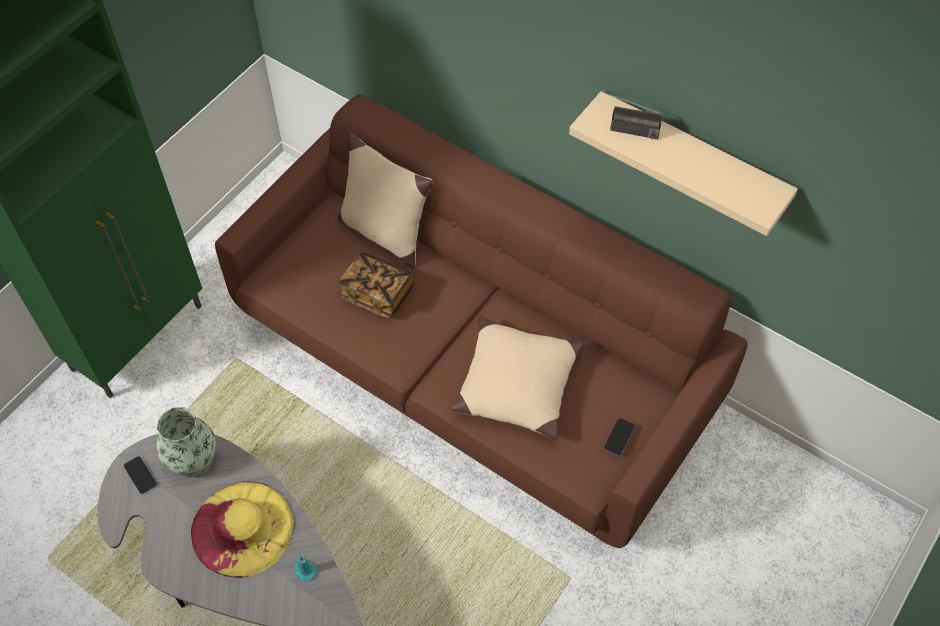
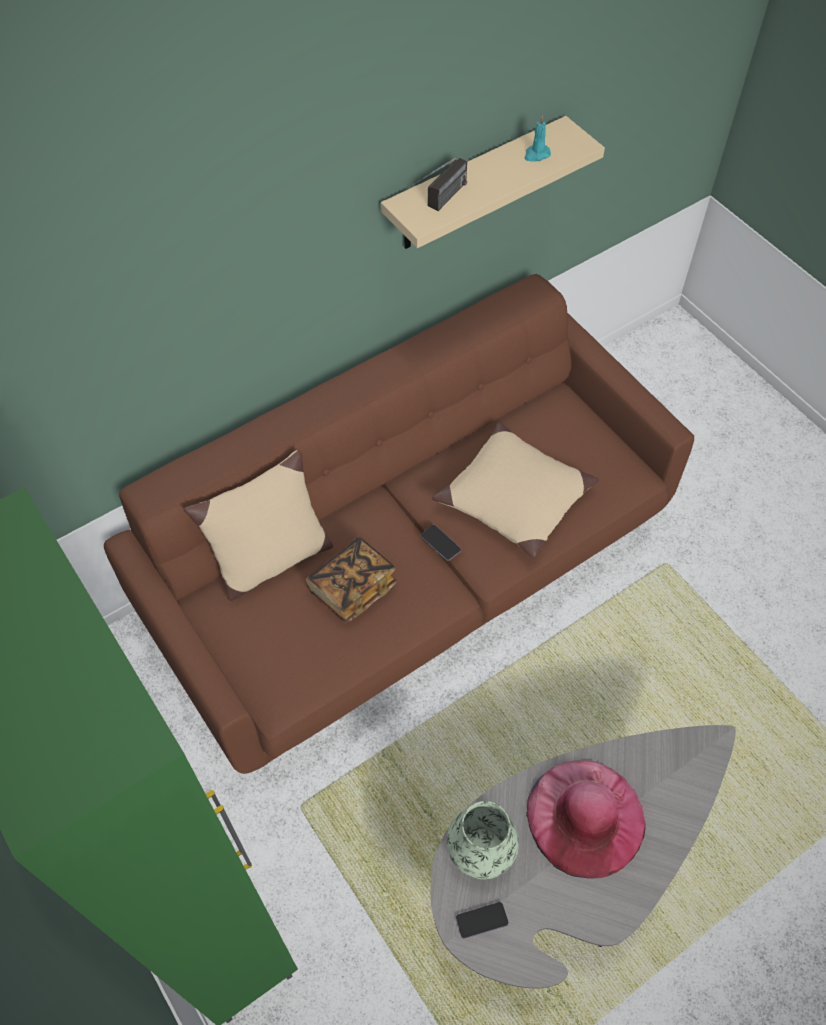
camera: 70 degrees left, 0 degrees up
yellow hat [191,481,294,578] -> pink hat [526,760,646,879]
turquoise candle [294,555,317,582] -> turquoise candle moved to [525,115,551,162]
phone [604,418,635,456] -> phone moved to [421,525,461,561]

